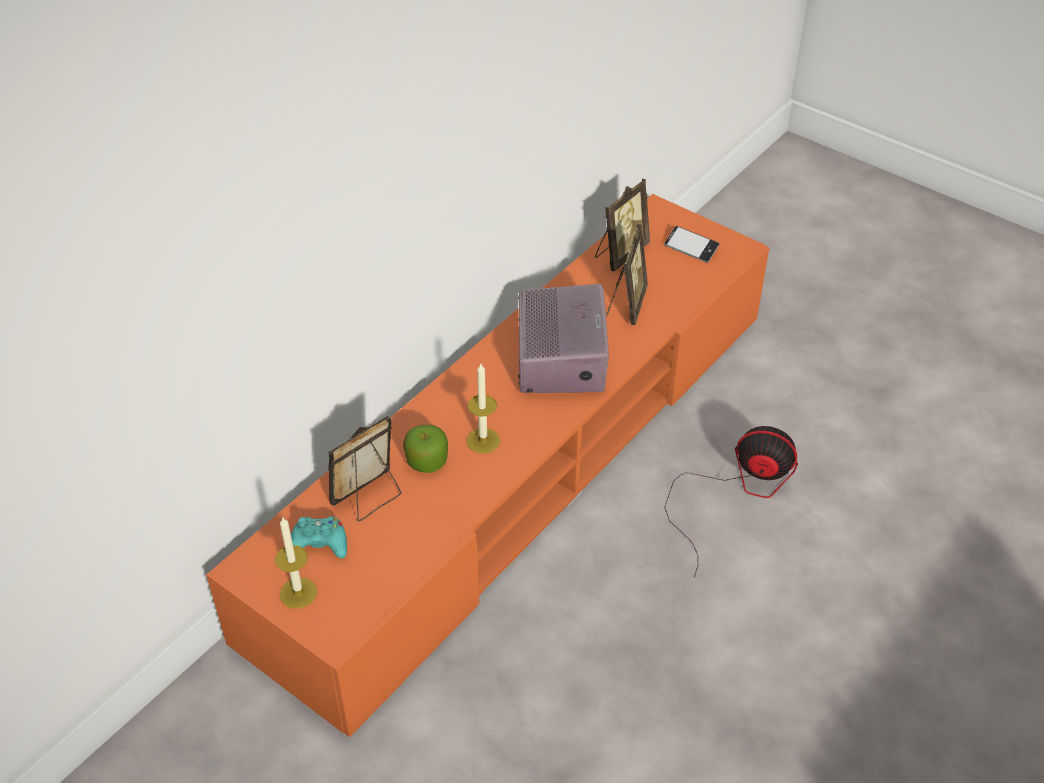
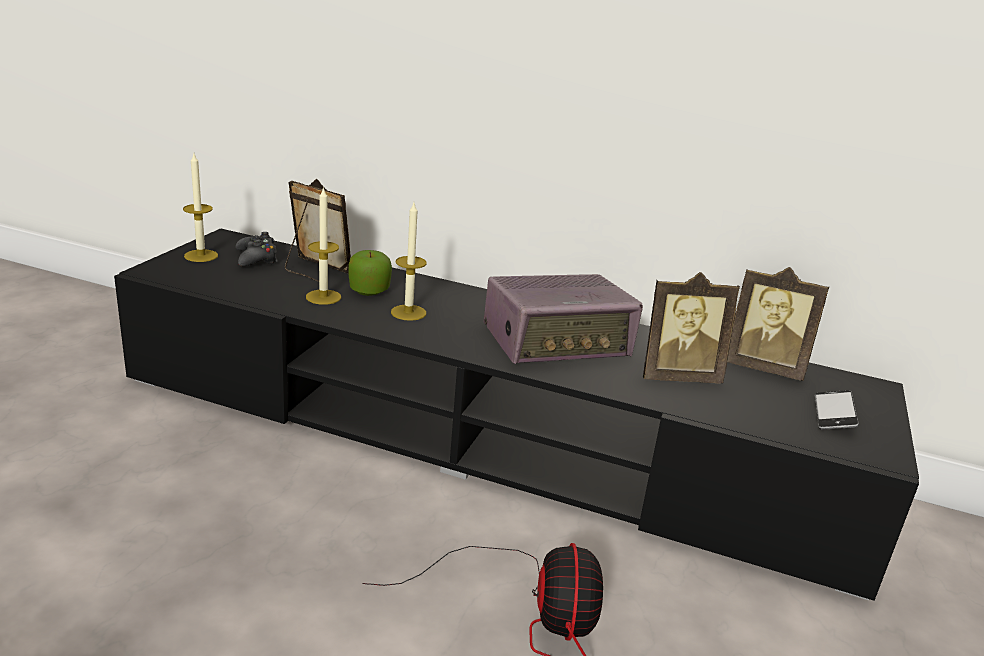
camera: 70 degrees right, 20 degrees down
orange tv stand [206,194,769,737] -> black tv stand [114,228,919,601]
turquoise game controller [291,517,347,558] -> black game controller [236,232,278,266]
none -> candle [306,187,341,305]

